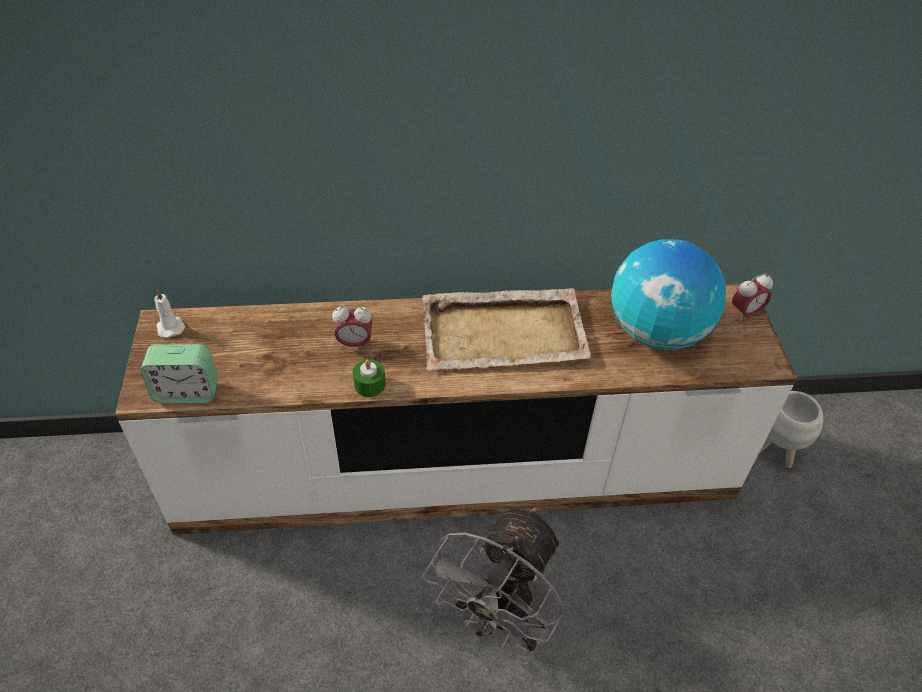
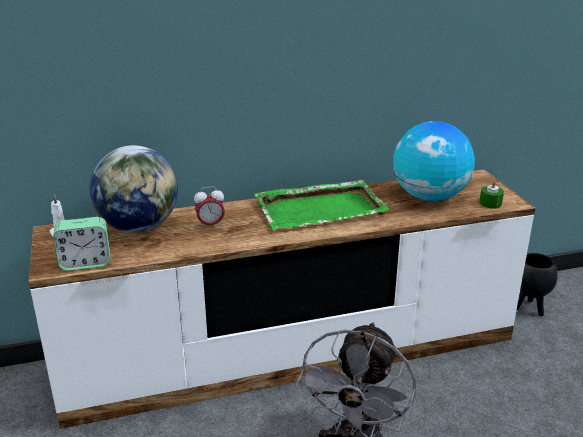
camera: 10 degrees left, 20 degrees down
green candle [353,359,386,397] -> green candle moved to [479,180,504,209]
beige tray [422,288,592,371] -> green tray [255,180,390,230]
alarm clock [732,273,773,321] -> none
white planter [759,391,823,468] -> black planter [516,253,558,316]
none -> globe [89,145,178,233]

